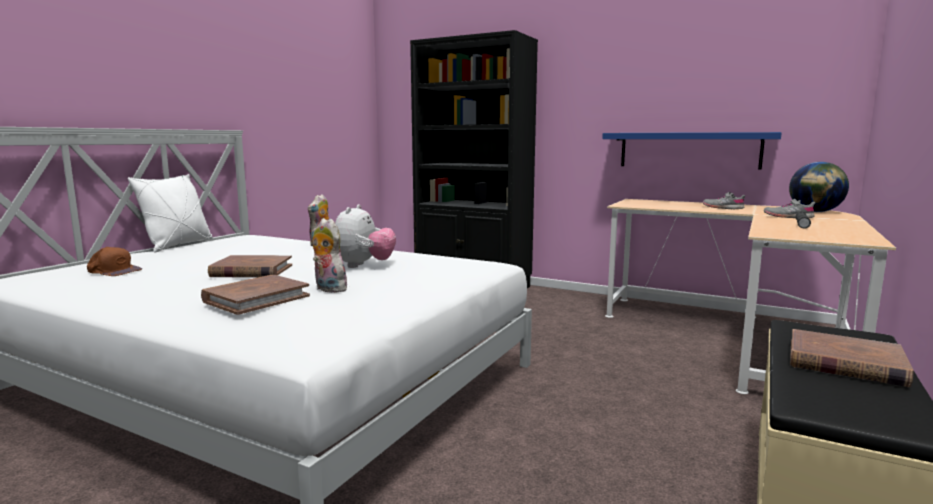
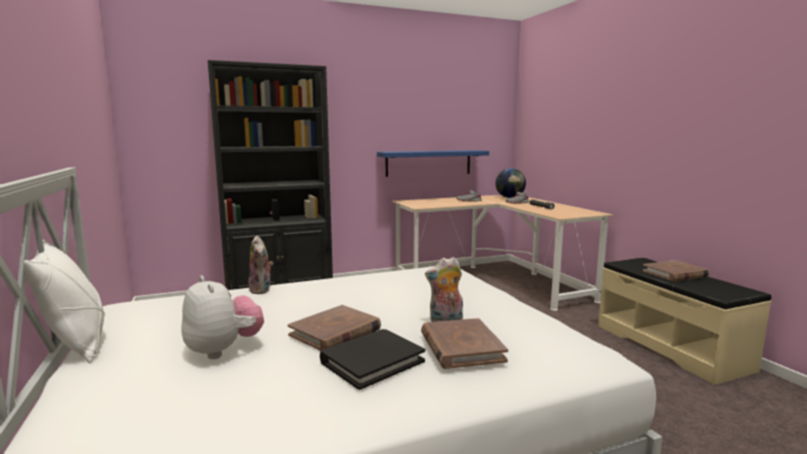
camera: 50 degrees left, 0 degrees up
brown cap [87,247,142,276] -> none
plush toy [335,204,396,268] -> plush toy moved to [182,276,264,359]
none -> black book [320,329,425,390]

